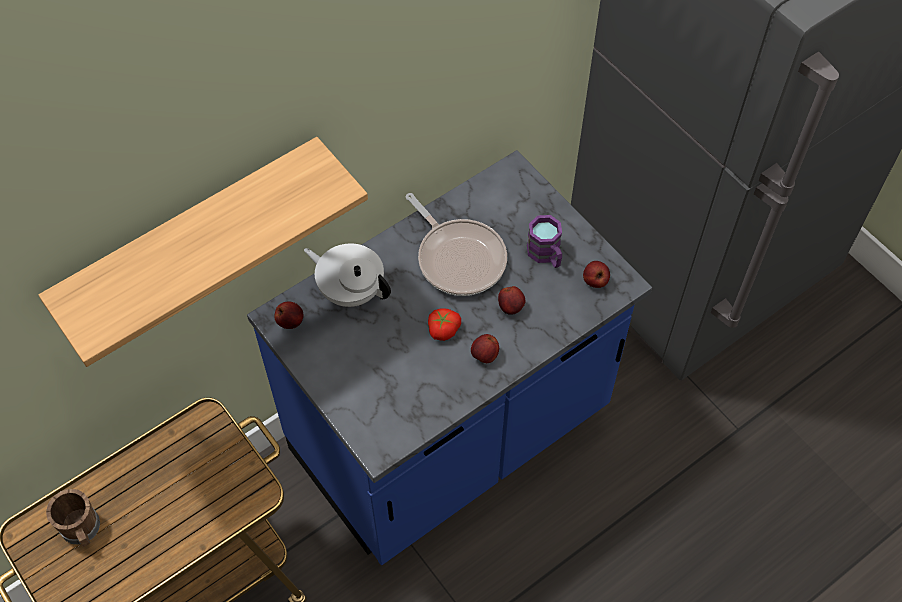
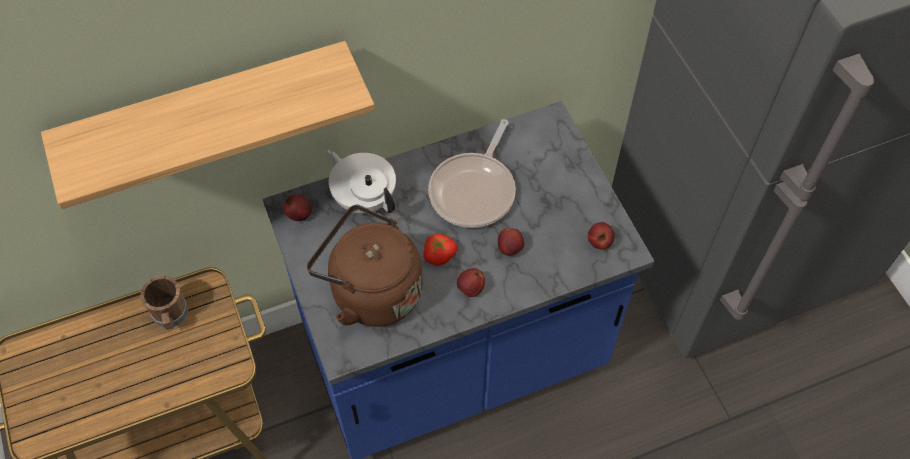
camera: 15 degrees right, 0 degrees up
brown mug [46,489,100,547] -> brown mug moved to [140,276,189,330]
frying pan [405,193,507,296] -> frying pan turned 45 degrees clockwise [428,119,516,228]
purple mug [527,215,562,268] -> none
none -> brown kettle [307,204,423,327]

